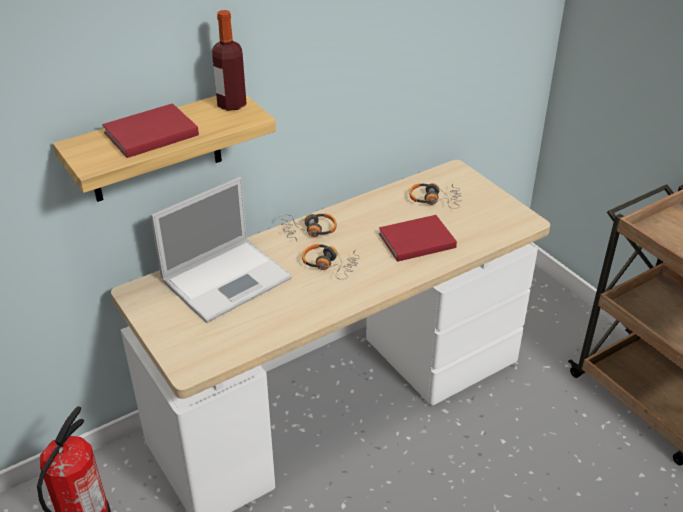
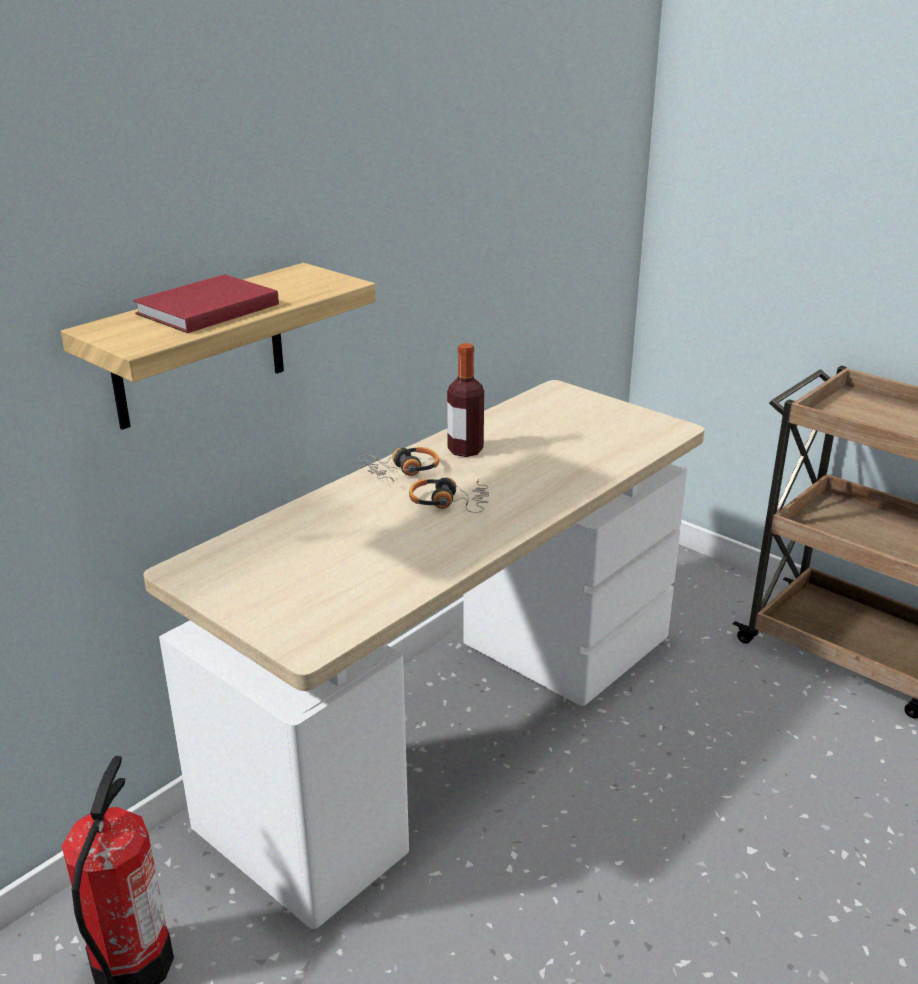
camera: 15 degrees left, 10 degrees down
laptop [150,177,292,323] -> none
bottle [212,10,247,111] -> bottle moved to [447,343,484,457]
red book [379,215,457,262] -> none
headphones [409,183,462,209] -> none

